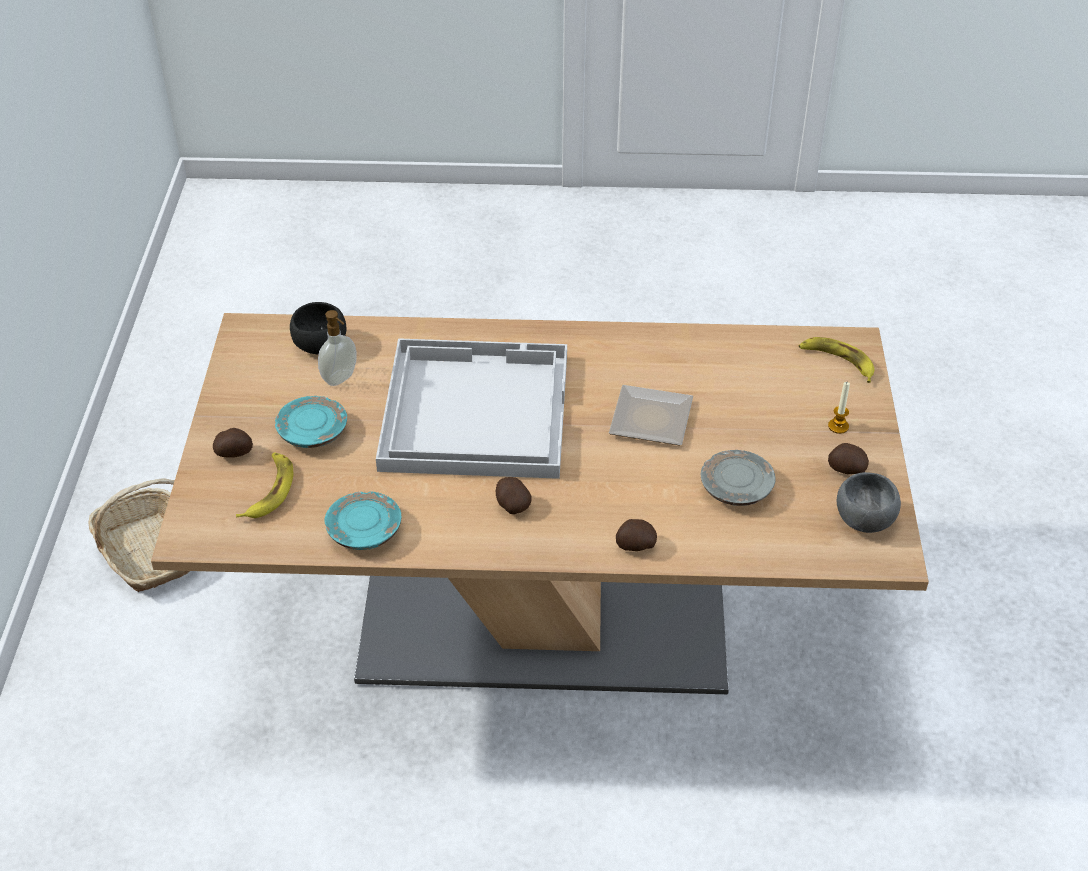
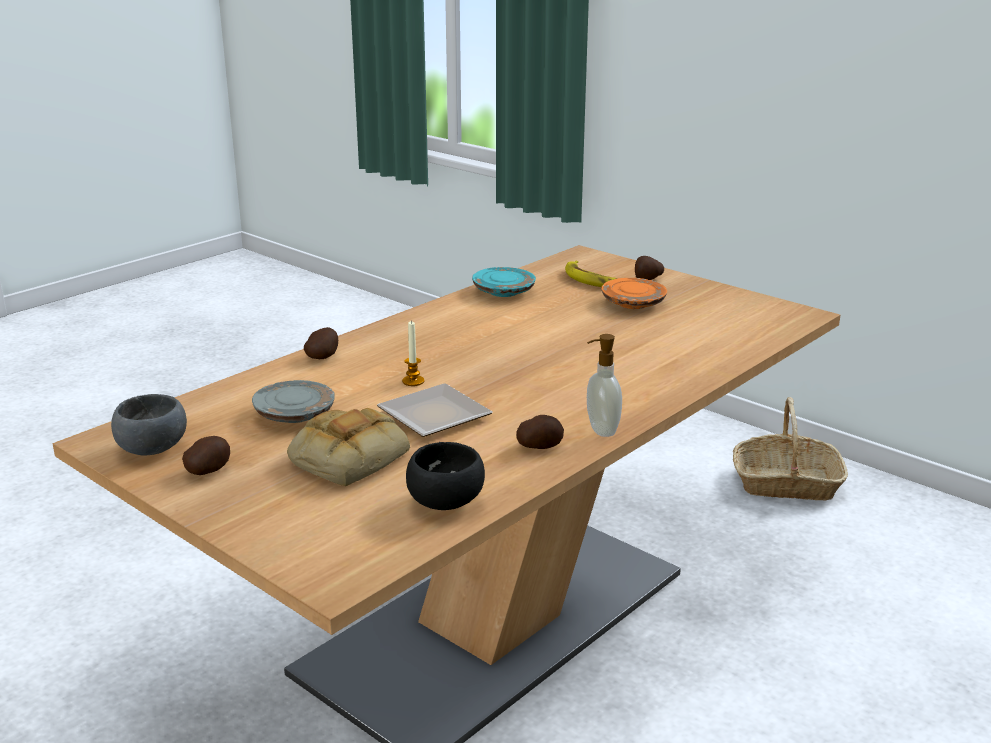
camera: 130 degrees right, 20 degrees down
turquoise plate [275,396,347,448] -> orange plate [601,278,667,309]
black bowl [290,302,346,354] -> black bowl moved to [406,442,485,510]
soap dispenser [318,310,357,386] -> soap dispenser moved to [587,334,622,437]
white tray [376,338,567,479] -> none
potato [496,477,532,514] -> potato moved to [516,415,564,449]
banana [799,337,874,383] -> none
candle [828,382,850,434] -> candle moved to [402,320,424,386]
none -> bread [287,408,410,486]

